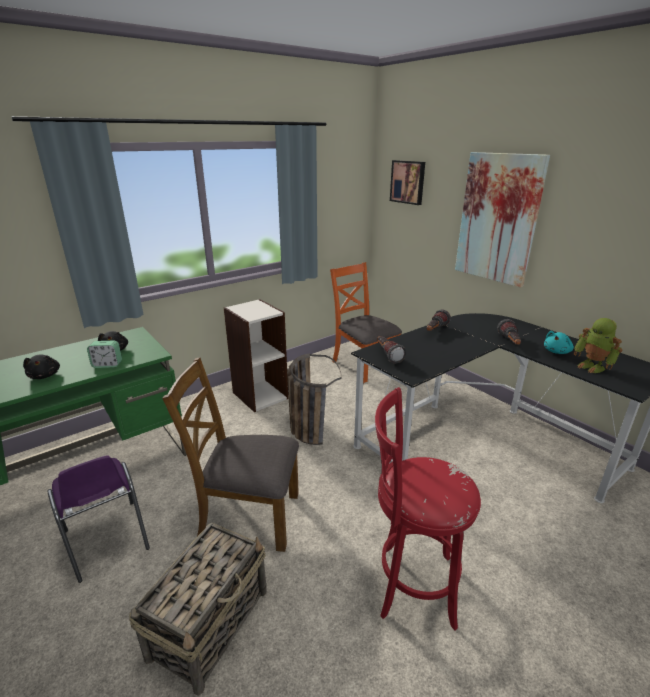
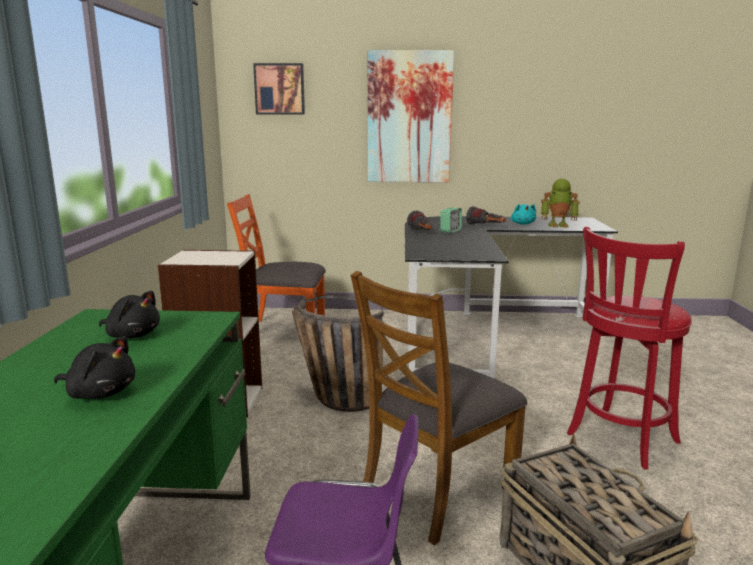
camera: 50 degrees left, 10 degrees down
alarm clock [87,340,122,368] -> alarm clock moved to [440,208,462,233]
flashlight [377,336,406,364] -> none

